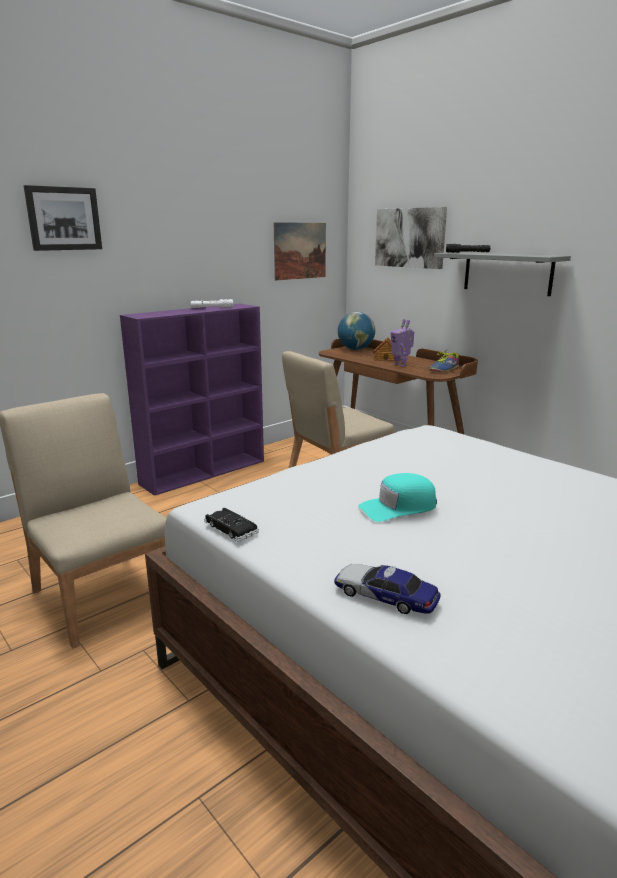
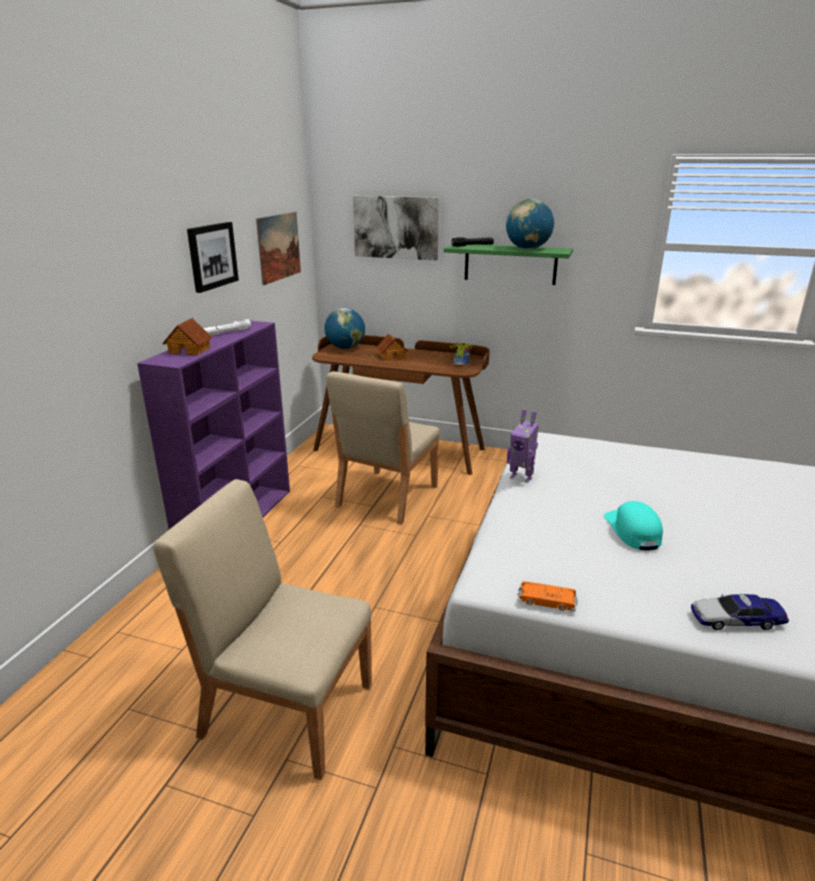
camera: 30 degrees left, 5 degrees up
picture [23,185,102,251] -> picture moved to [187,222,239,293]
black toy car [204,508,259,541] -> orange toy car [518,581,577,612]
turquoise cap [358,473,437,522] -> turquoise cap turned 135 degrees clockwise [603,501,663,551]
toy robot [391,319,414,367] -> toy robot moved to [507,409,539,483]
grey shelf [434,252,571,296] -> green shelf [444,244,573,285]
none -> toy house [162,318,212,356]
none -> globe [506,199,554,249]

